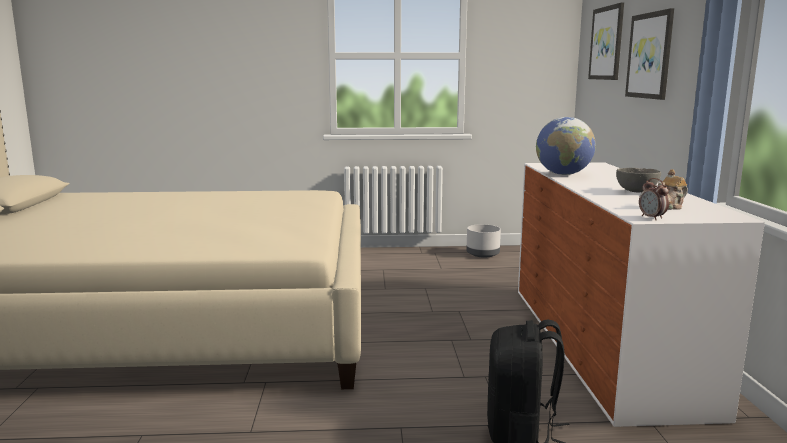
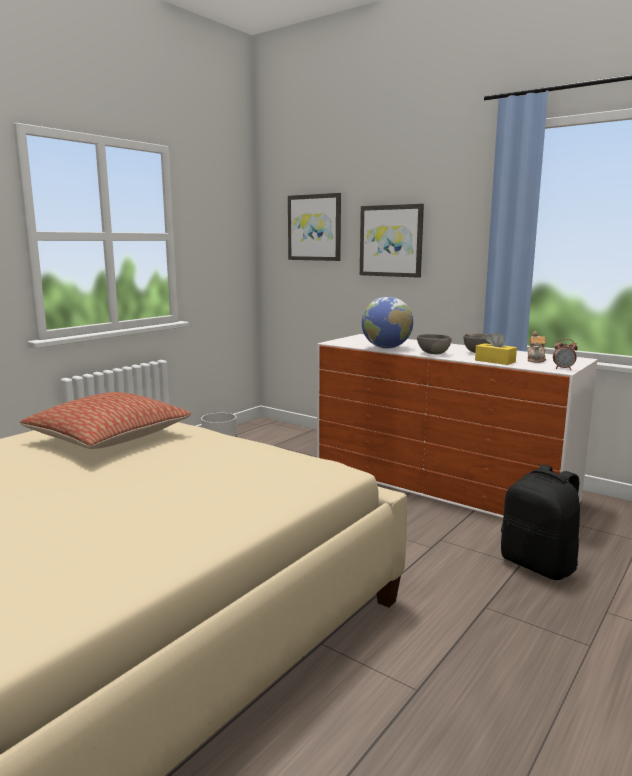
camera: 50 degrees left, 0 degrees up
none -> pillow [20,392,191,449]
none -> grey bowl [417,334,452,354]
none -> yellow tissue box [475,332,517,365]

